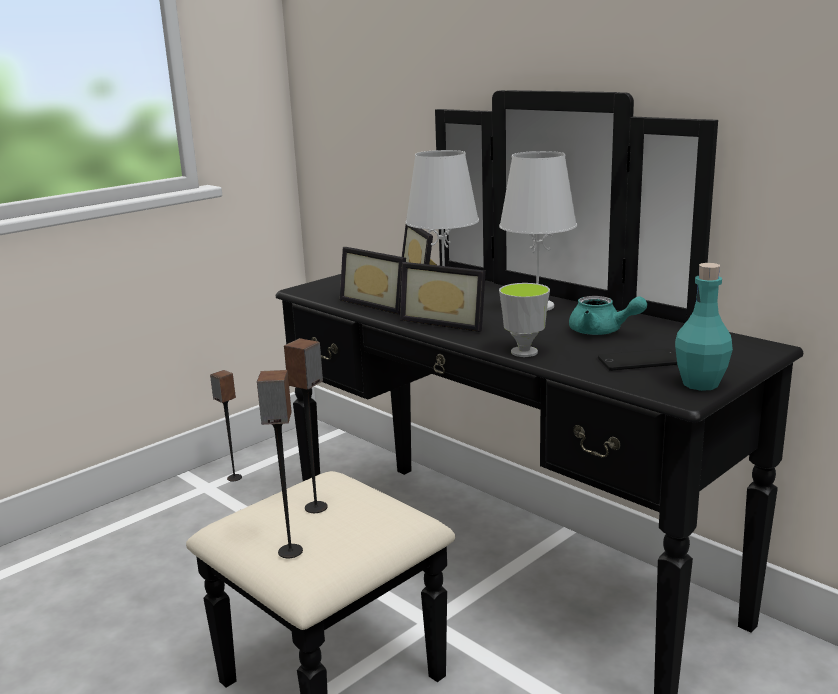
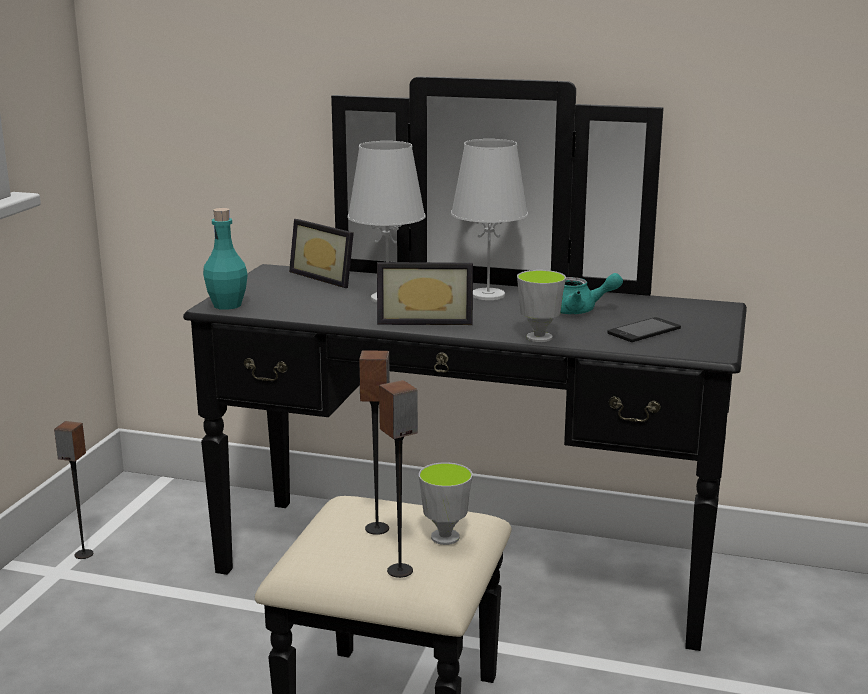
camera: 30 degrees left, 0 degrees up
picture frame [340,247,406,315] -> none
turquoise bottle [675,263,733,391] -> turquoise bottle moved to [203,208,248,310]
none -> cup [419,462,473,545]

